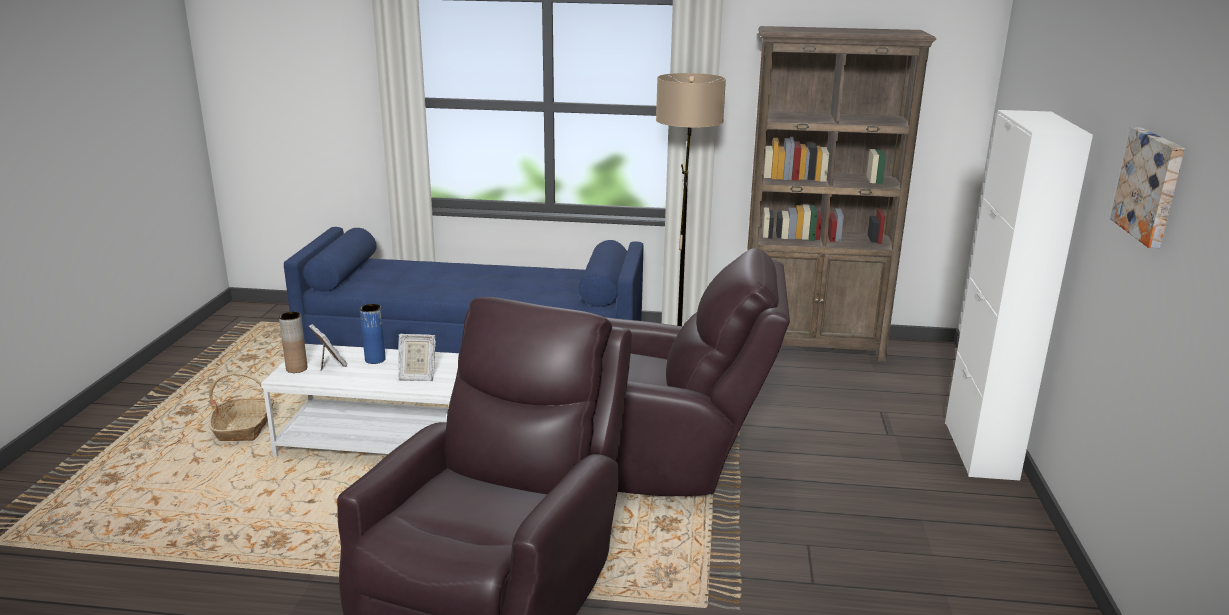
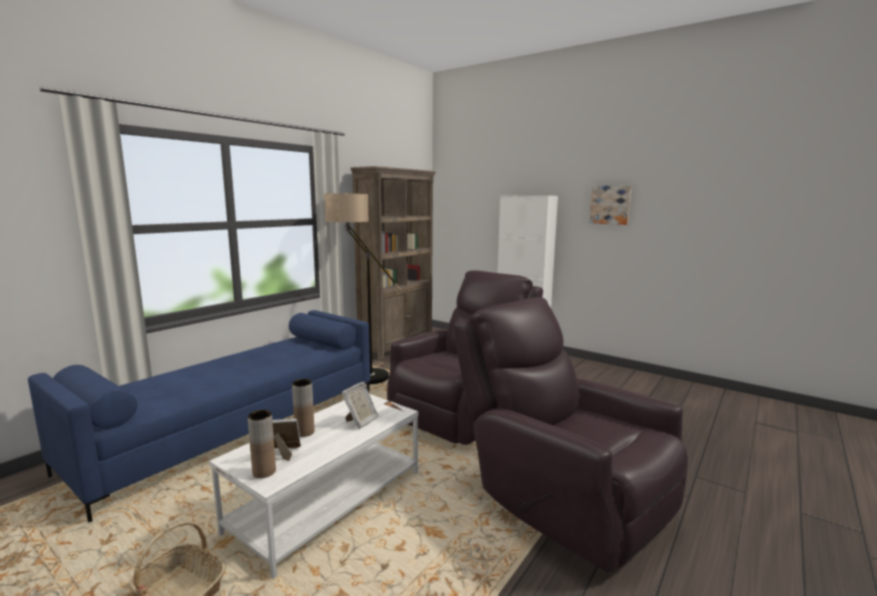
camera: 60 degrees left, 10 degrees down
blue vase [360,304,386,364] -> brown vase [292,379,315,437]

